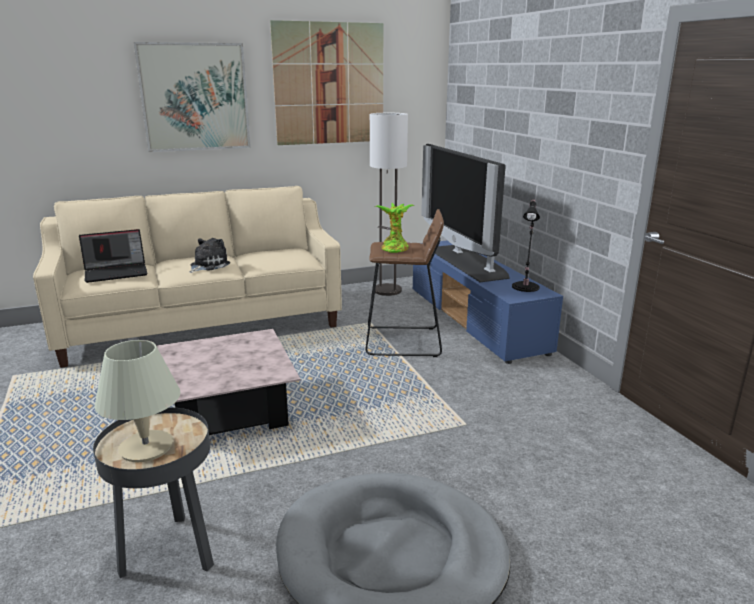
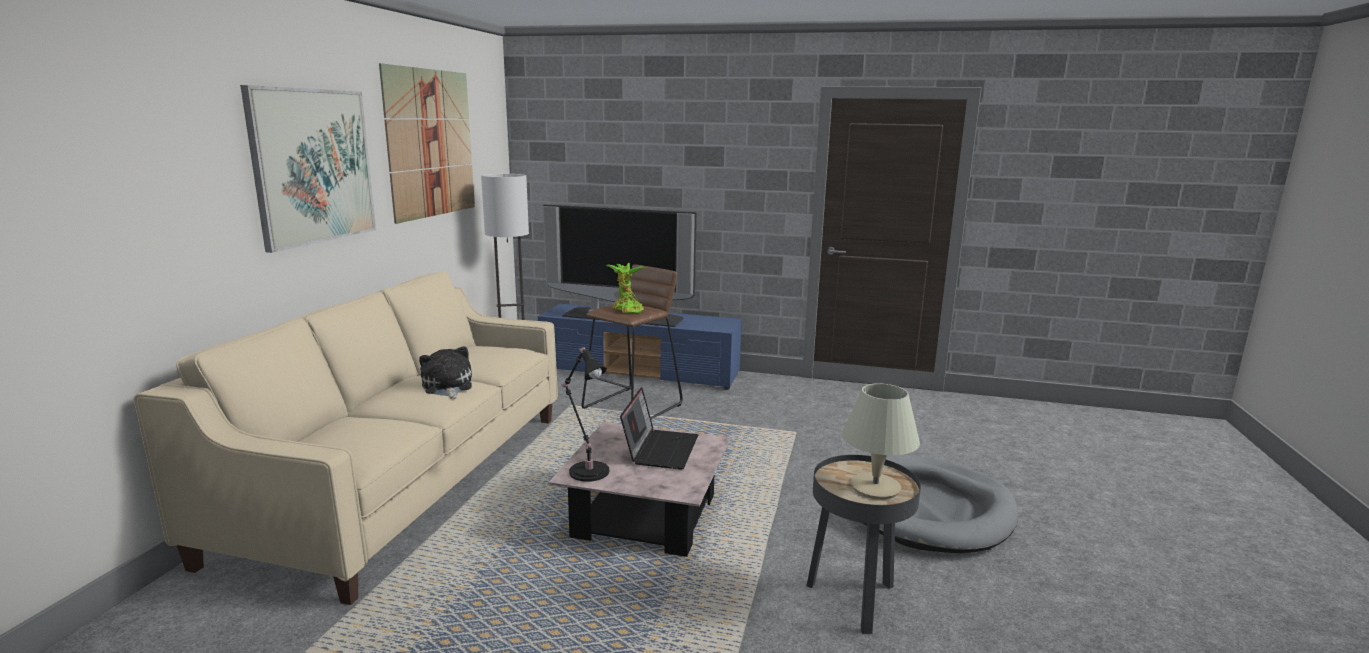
camera: 55 degrees left, 5 degrees down
laptop [79,229,148,283] -> laptop moved to [620,387,698,469]
black table lamp [512,199,540,292] -> black table lamp moved to [561,347,609,482]

